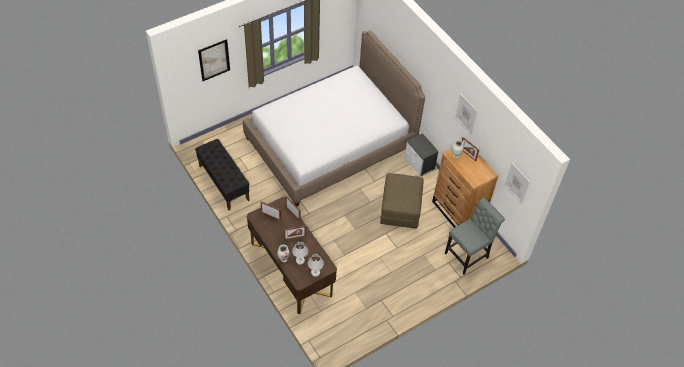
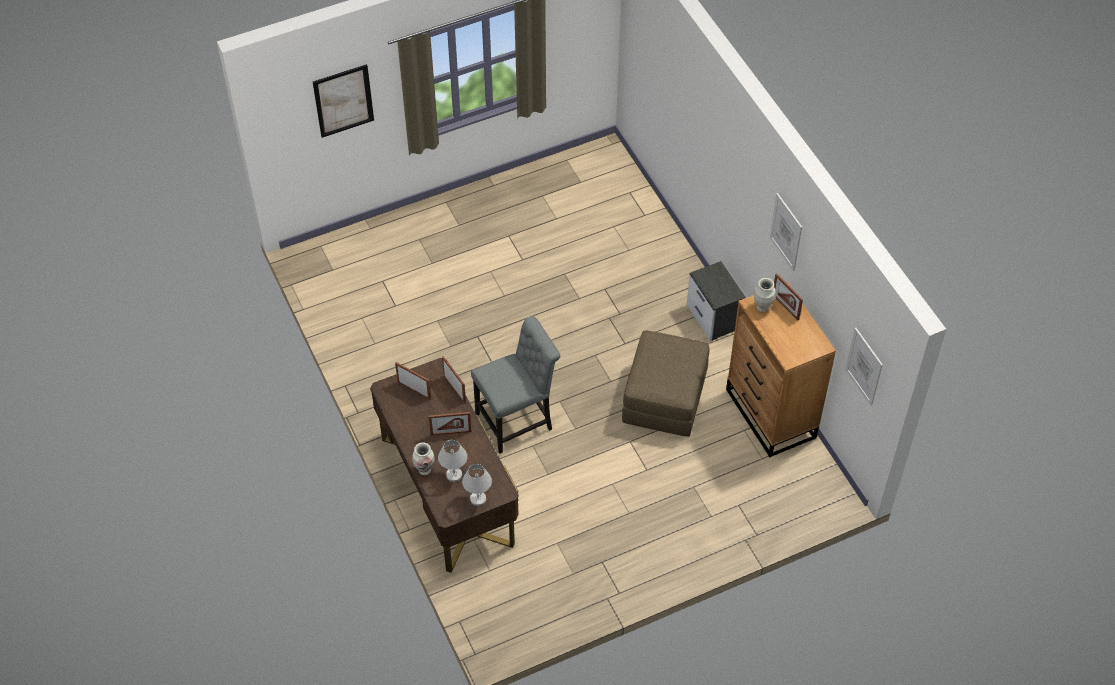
camera: 10 degrees right, 0 degrees up
black bench [195,139,250,210] -> none
bed [243,30,425,206] -> none
grey chair [445,198,505,274] -> grey chair moved to [471,316,560,454]

